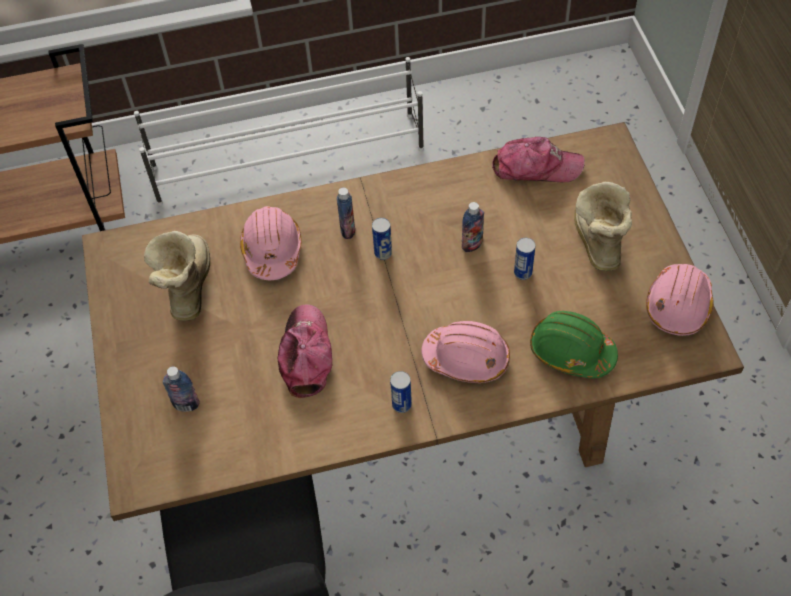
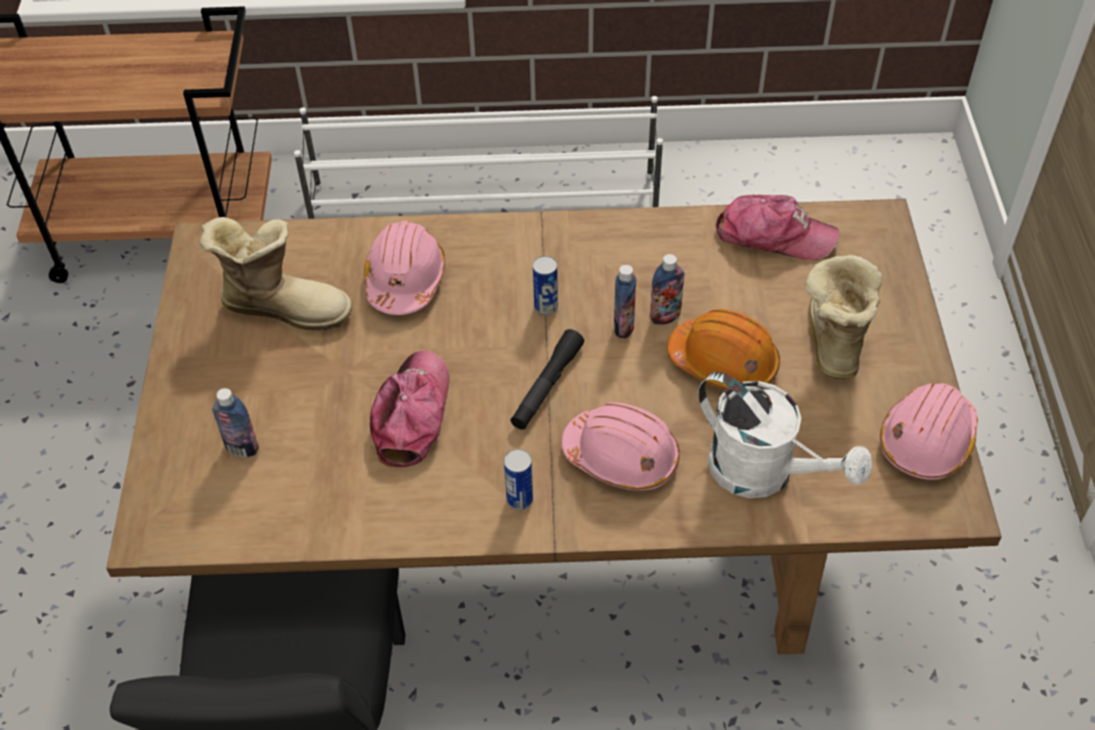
camera: 10 degrees right, 5 degrees down
boot [144,231,210,321] -> boot turned 90 degrees clockwise [199,217,353,330]
bottle [337,187,355,239] -> bottle moved to [614,265,636,338]
can [514,238,536,280] -> orange hard hat [667,309,780,390]
green hard hat [530,311,618,378] -> white watering can [698,372,872,498]
none -> black flashlight [510,329,584,430]

